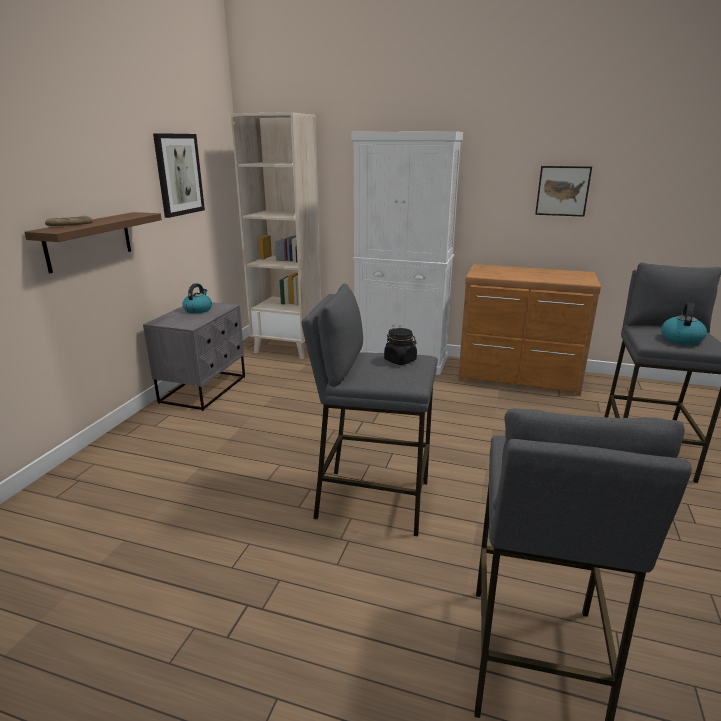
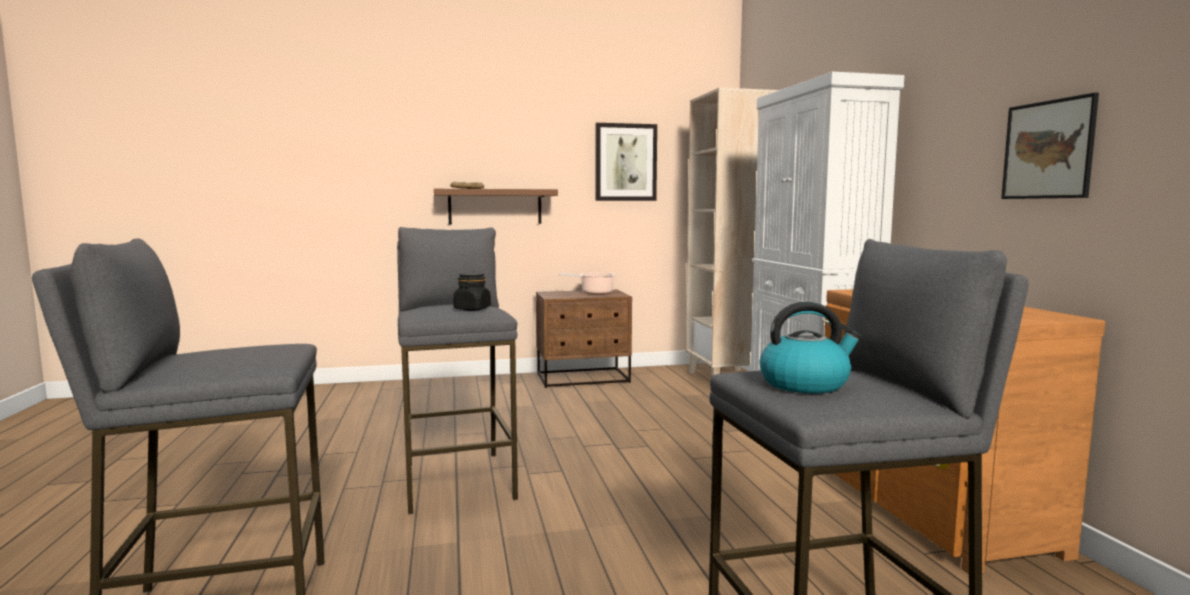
camera: 60 degrees right, 15 degrees down
grey nightstand [143,302,245,411] -> brown nightstand [536,290,632,388]
kettle [182,283,212,313] -> cooking pot [559,273,615,294]

